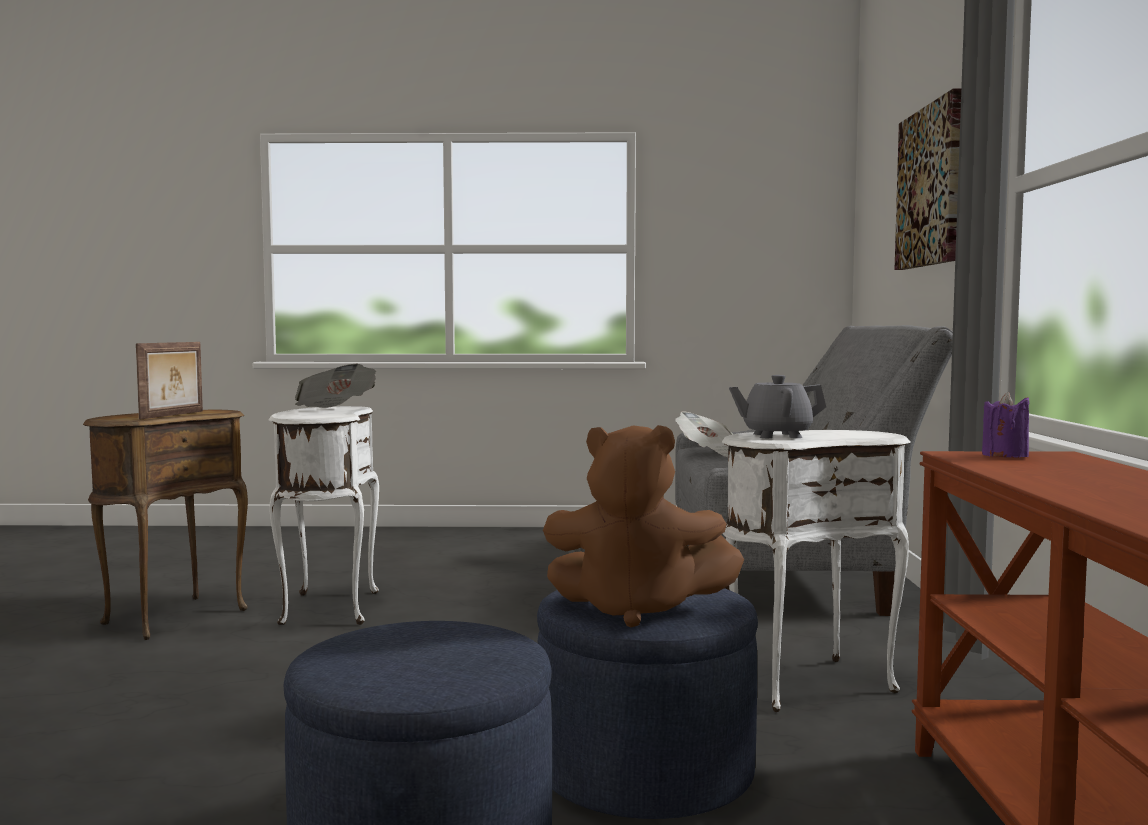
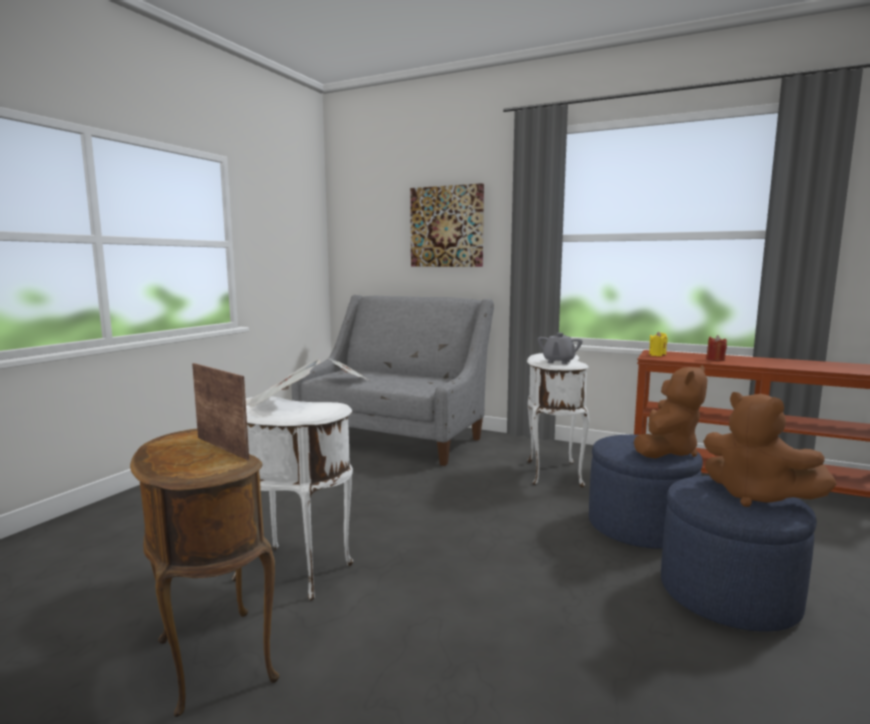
camera: 65 degrees left, 5 degrees up
purple candle [982,392,1029,457] -> yellow candle [649,331,668,356]
none -> brown plush toy [703,392,837,507]
none -> red candle [706,335,727,361]

